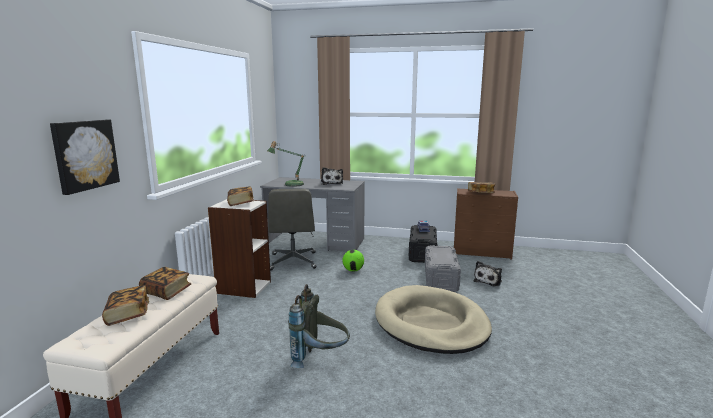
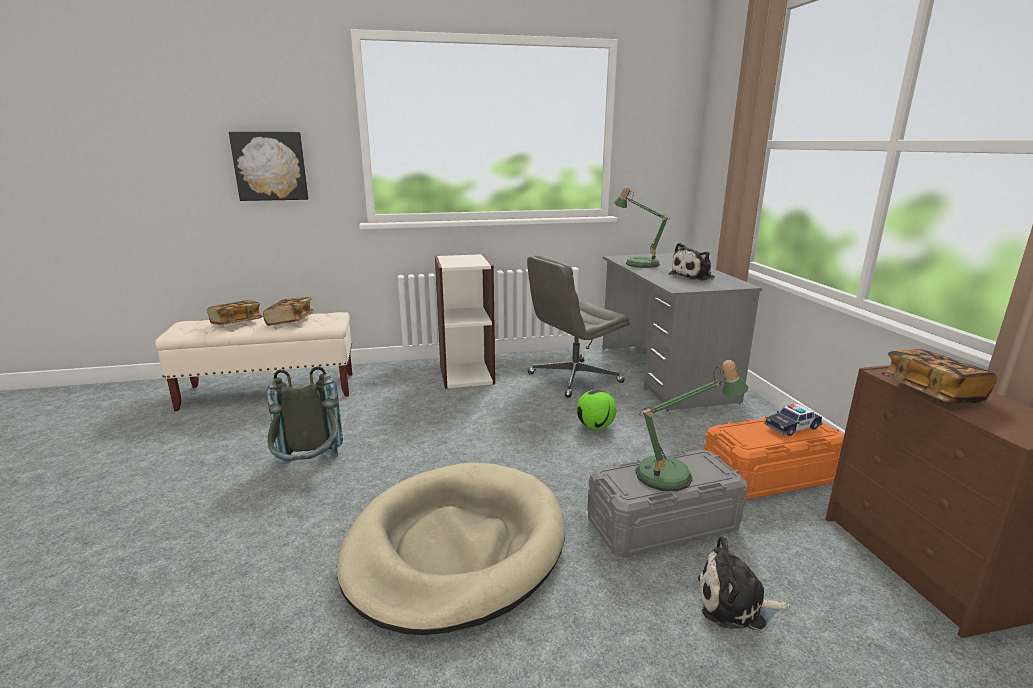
camera: 65 degrees right, 5 degrees up
book [227,186,254,206] -> none
black storage box [409,225,437,263] -> orange storage box [704,416,844,500]
none -> table lamp [635,360,749,491]

